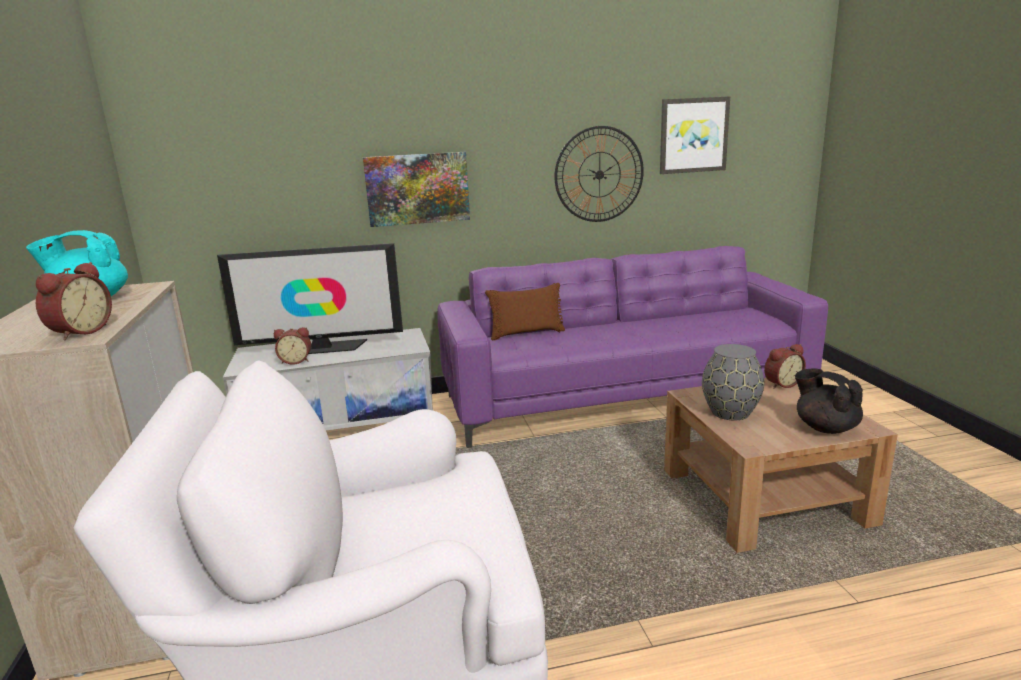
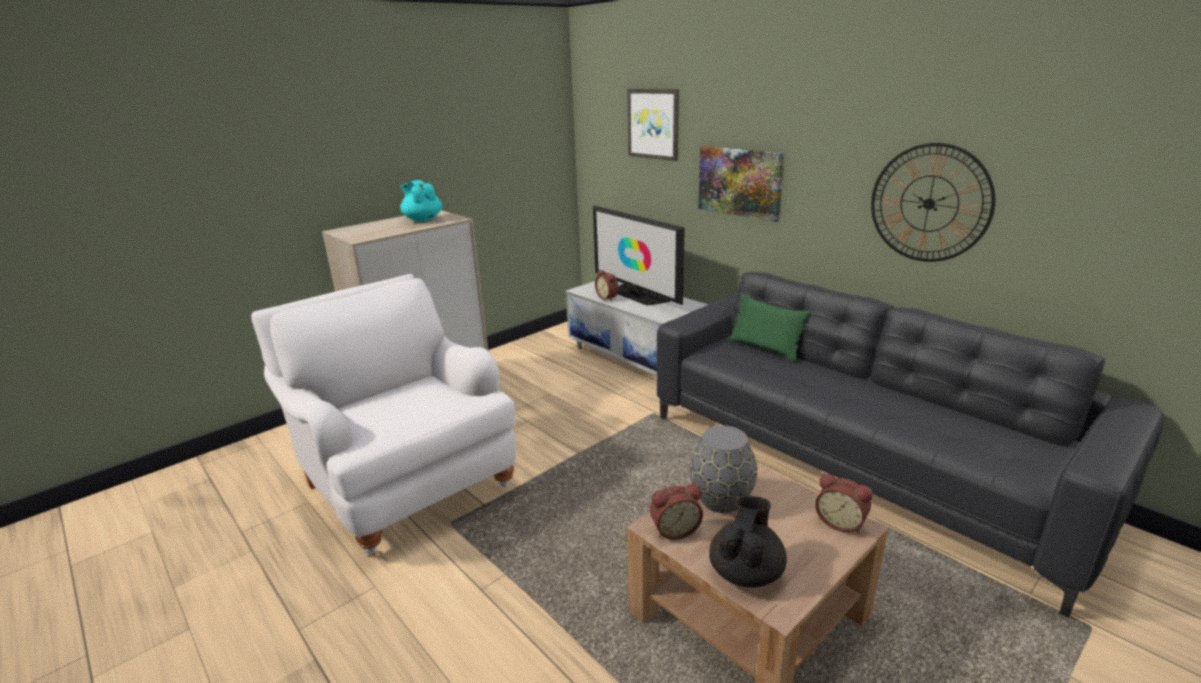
camera: 60 degrees right, 5 degrees up
alarm clock [36,262,112,341] -> alarm clock moved to [650,484,703,540]
purple sofa [437,246,828,448] -> grey sofa [657,272,1165,618]
brown pillow [485,283,565,340] -> green pillow [729,294,811,362]
picture [660,96,730,174] -> picture moved to [627,89,679,161]

